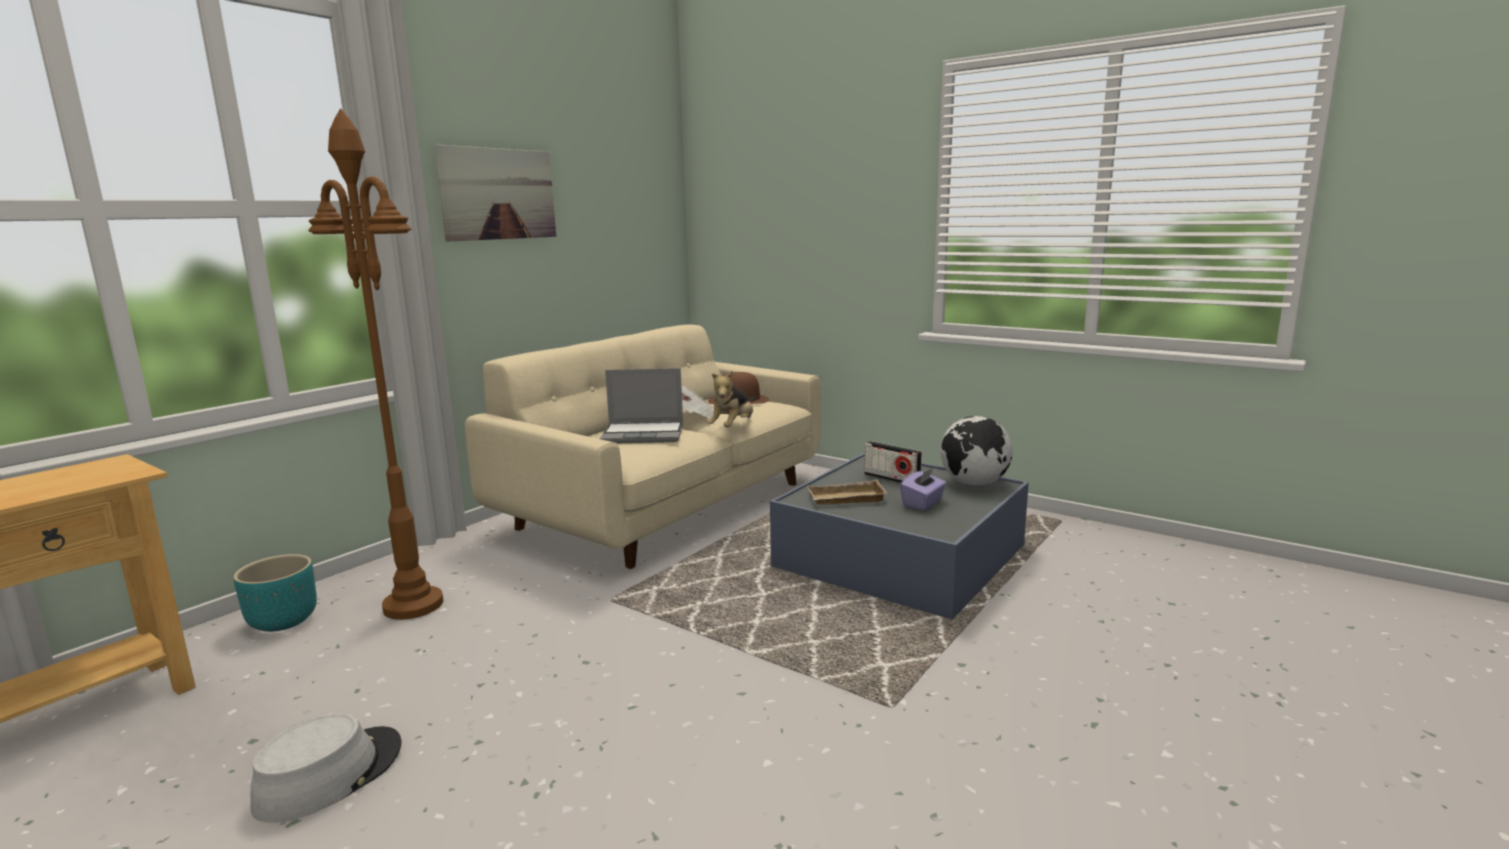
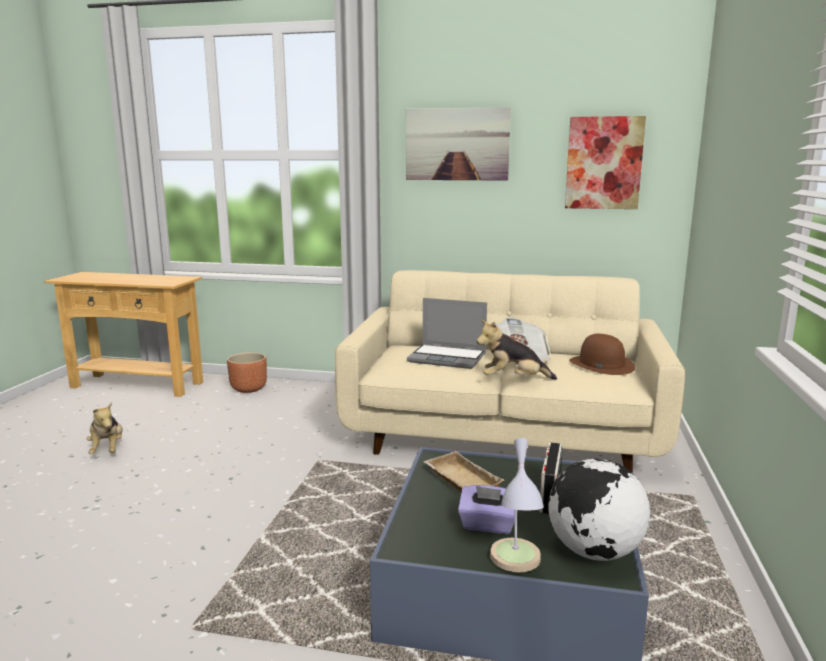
camera: 65 degrees right, 0 degrees up
turquoise planter [233,554,317,632] -> brown planter [227,352,267,393]
grey hat [251,713,402,823] -> plush toy [87,402,123,454]
brown floor lamp [308,108,443,620] -> none
laptop [600,368,683,443] -> laptop turned 45 degrees counterclockwise [407,298,487,369]
none -> table lamp [490,438,544,572]
none -> picture [565,116,646,209]

